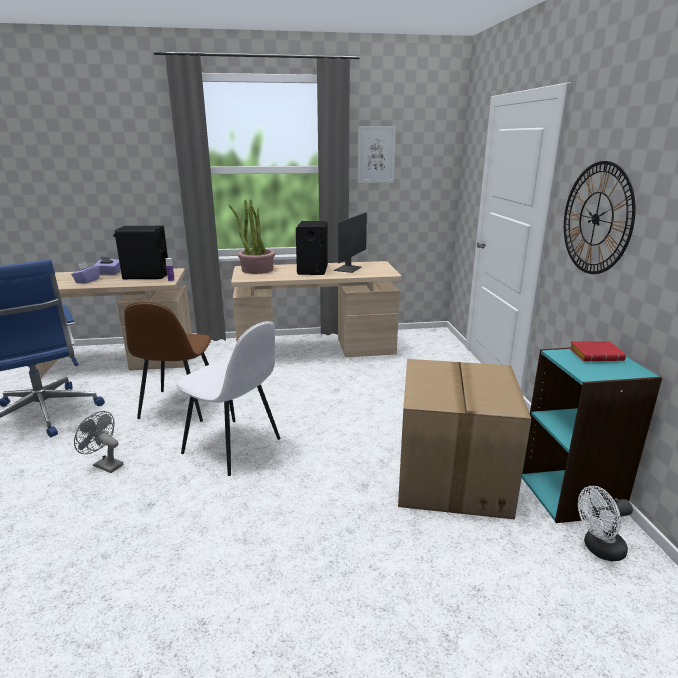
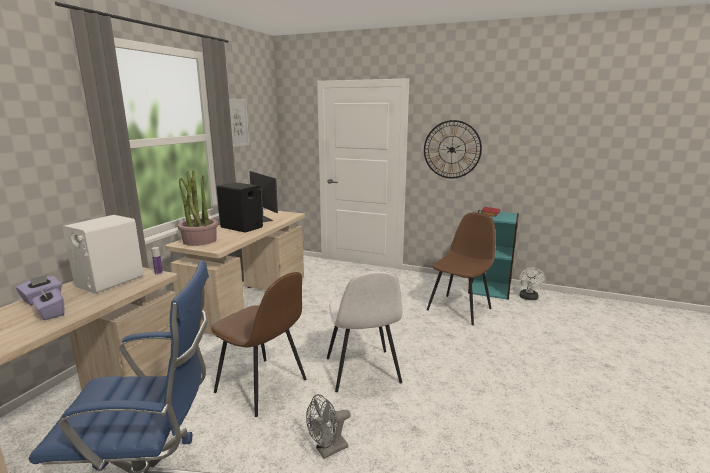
camera: 60 degrees left, 5 degrees down
black speaker [113,226,168,279] -> white speaker [62,215,144,294]
white chair [176,321,280,476] -> white chair turned 105 degrees clockwise [327,271,402,392]
cardboard box [398,359,532,519] -> brown chair [427,212,495,325]

